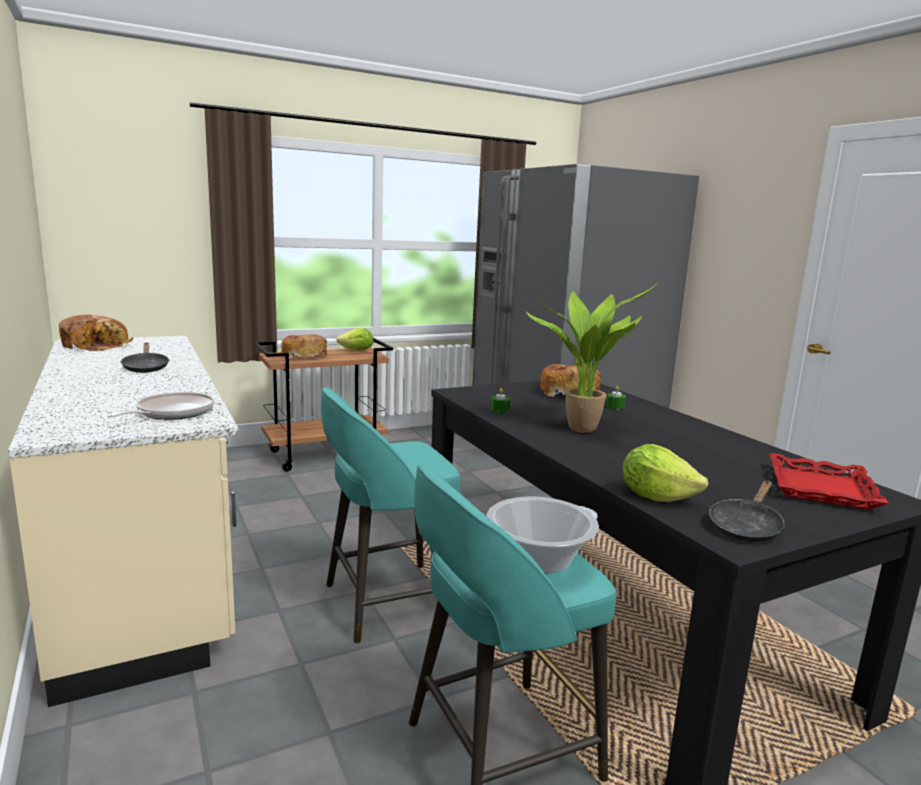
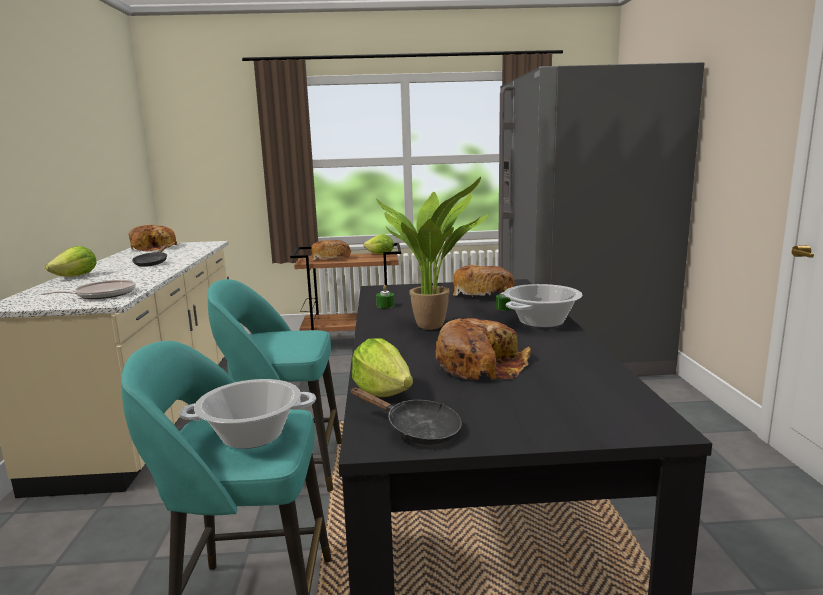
camera: 25 degrees right, 0 degrees up
black frying pan [709,481,785,542] -> black frying pan turned 120 degrees counterclockwise [350,388,462,445]
red tray [769,453,889,510] -> none
none -> lettuce [46,246,97,277]
none -> bread [436,318,531,380]
none -> cooking pot [504,284,582,328]

